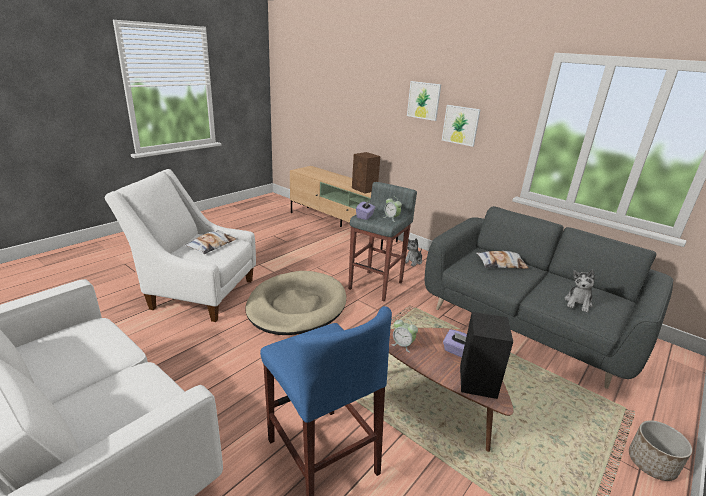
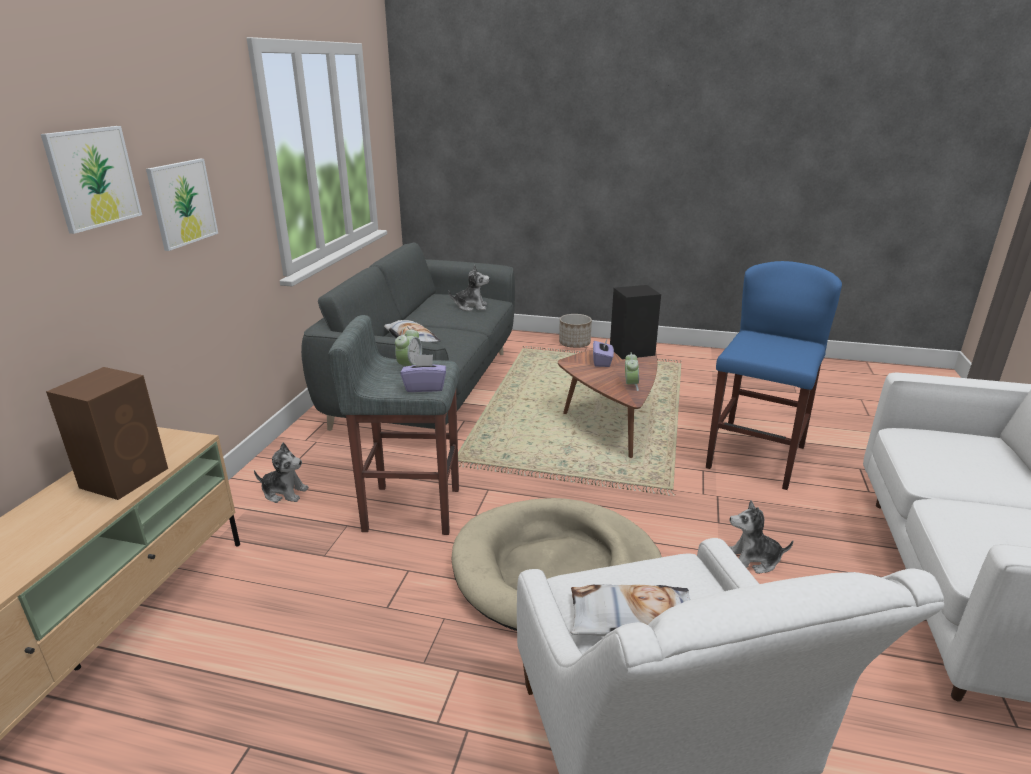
camera: 115 degrees left, 0 degrees up
none -> plush toy [729,500,794,574]

